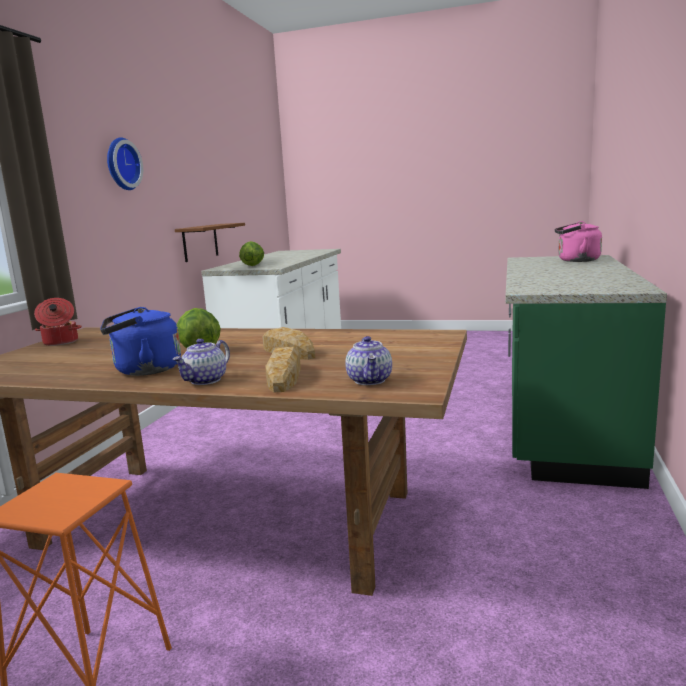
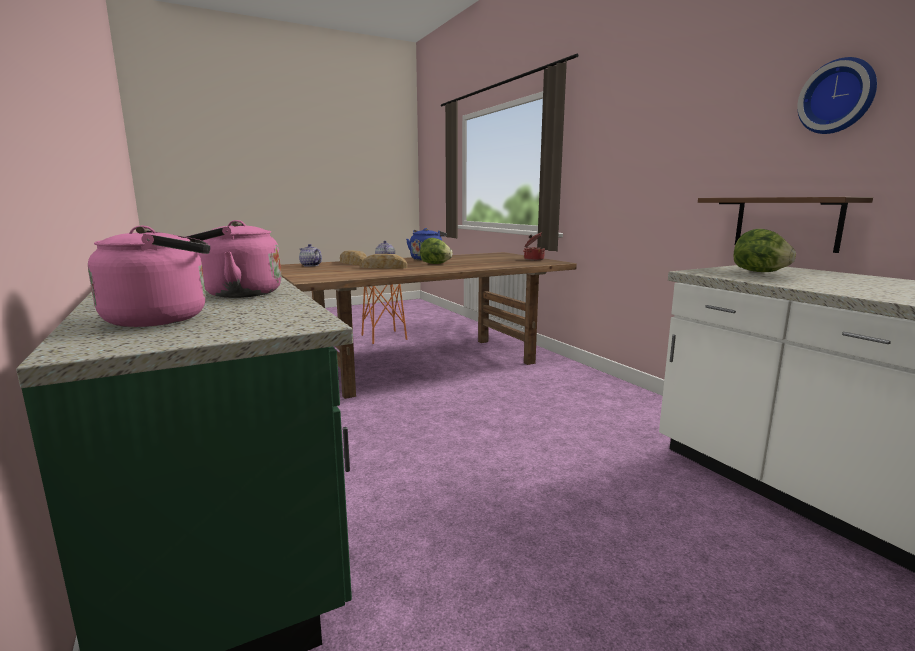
camera: 135 degrees right, 0 degrees up
wall clock [107,137,143,190] -> wall clock moved to [797,57,877,134]
none -> pink kettle [186,220,281,298]

